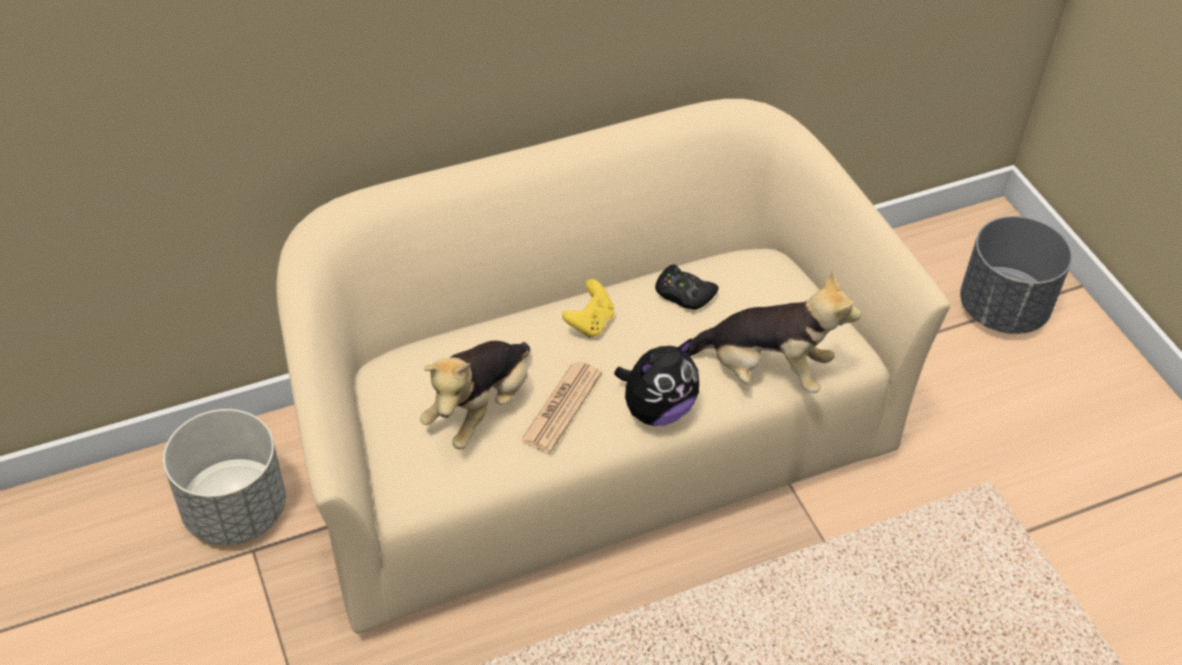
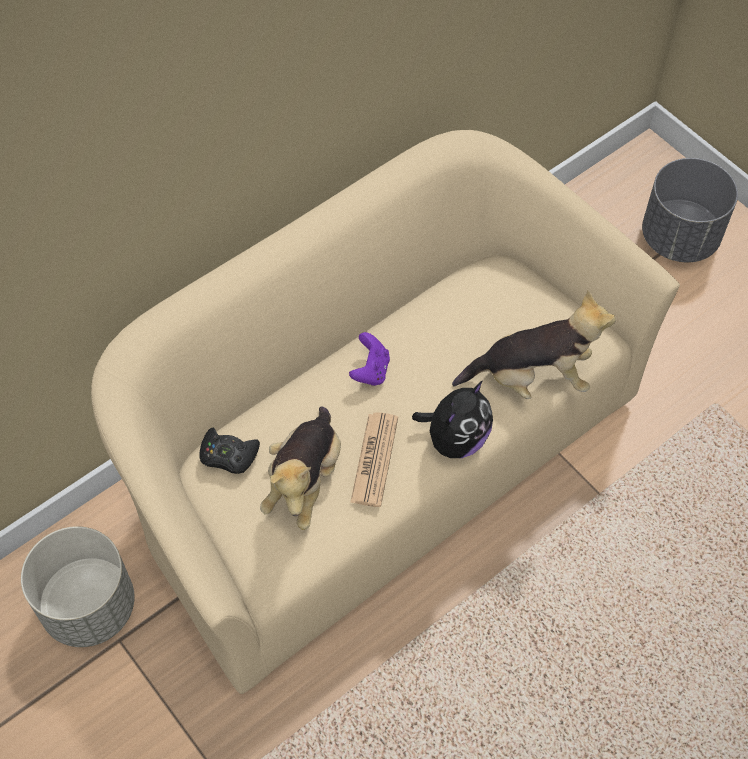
camera: 15 degrees left, 10 degrees up
yellow game controller [562,279,614,338] -> purple game controller [349,332,390,386]
black game controller [655,264,719,310] -> black game controller moved to [199,428,260,474]

